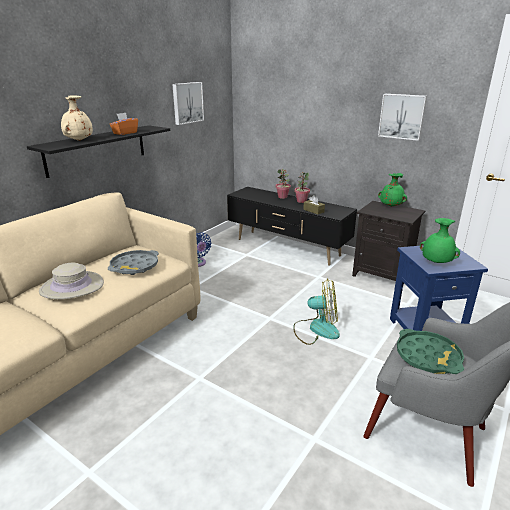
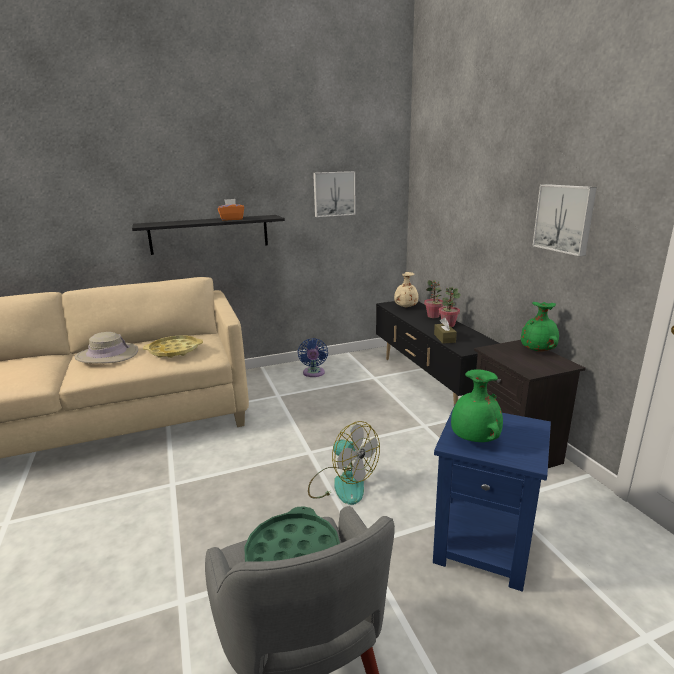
camera: 35 degrees right, 5 degrees down
beige vase [61,96,93,141] -> beige vase moved to [394,272,419,308]
grey tray [108,250,159,275] -> yellow tray [143,335,203,358]

